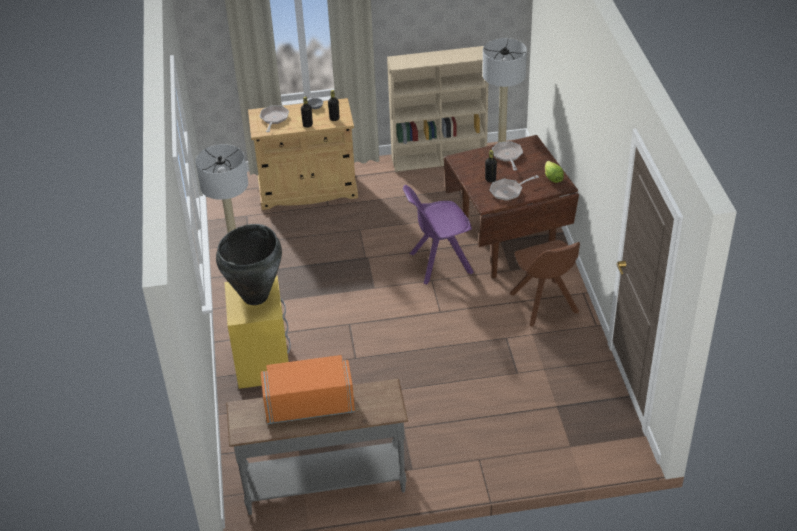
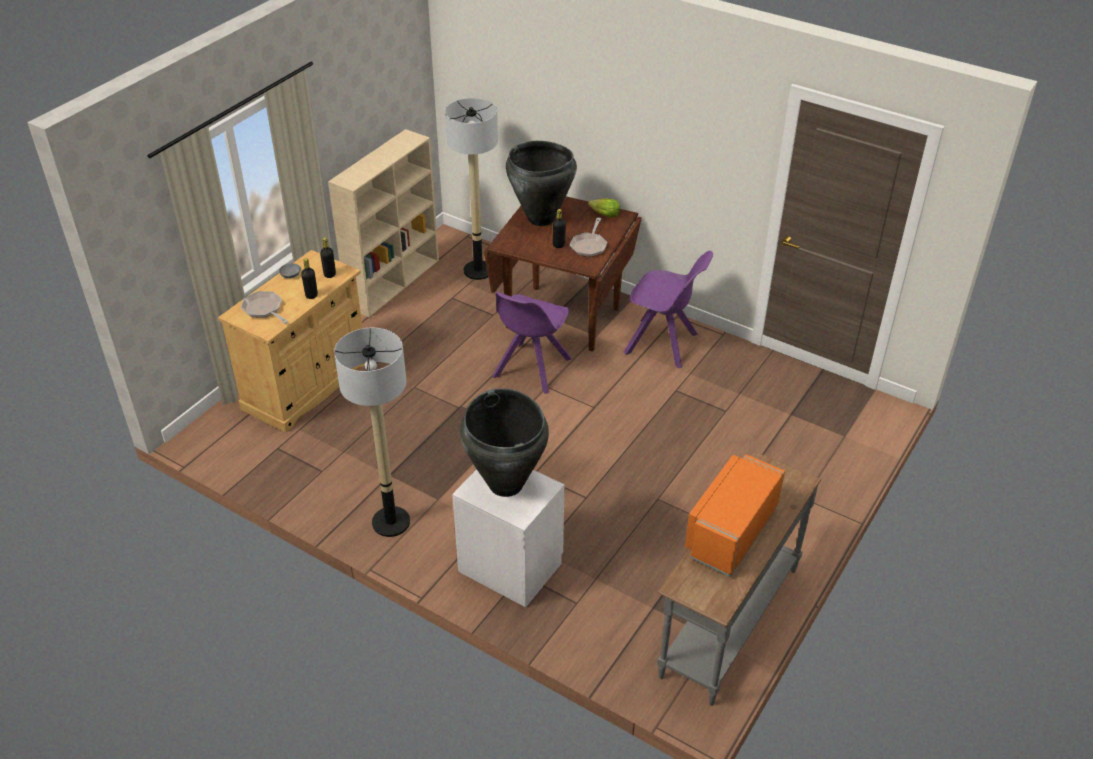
camera: 50 degrees left, 0 degrees up
yellow nightstand [224,275,291,389] -> white nightstand [452,469,564,607]
frying pan [492,141,523,171] -> black vase [506,141,577,226]
brown chair [510,240,580,327] -> purple chair [623,251,713,368]

